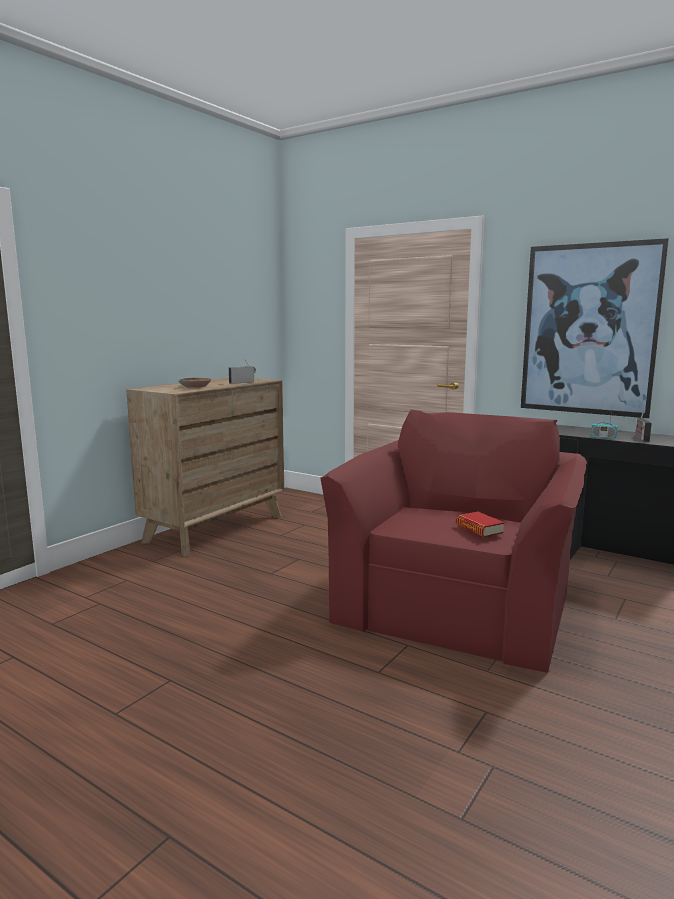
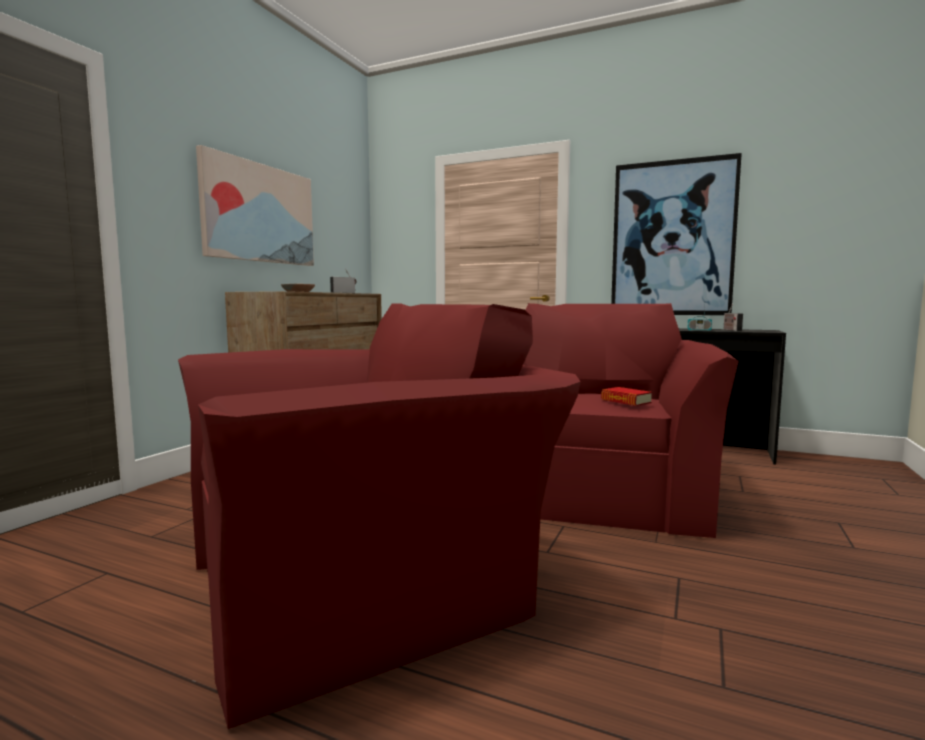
camera: 10 degrees left, 5 degrees down
none -> red armchair [178,304,581,729]
none -> picture [196,145,314,266]

